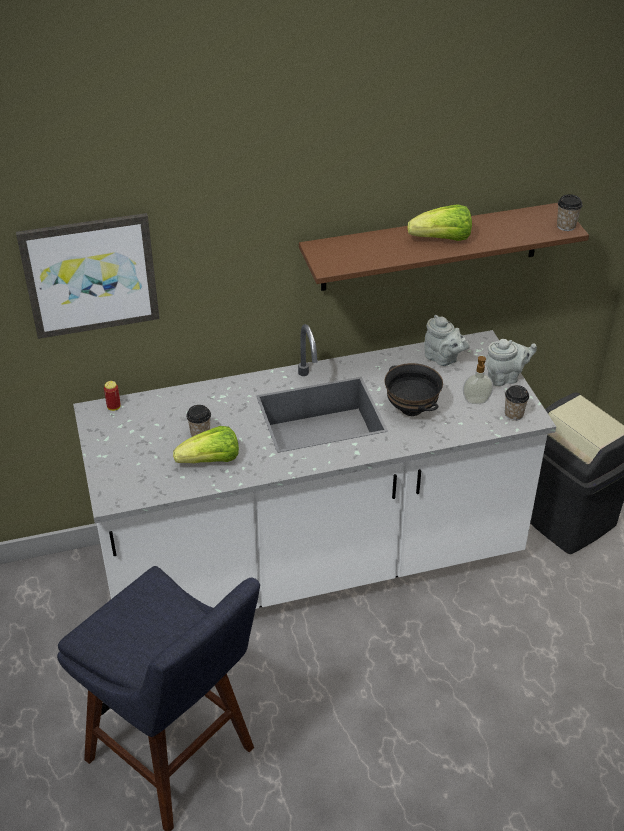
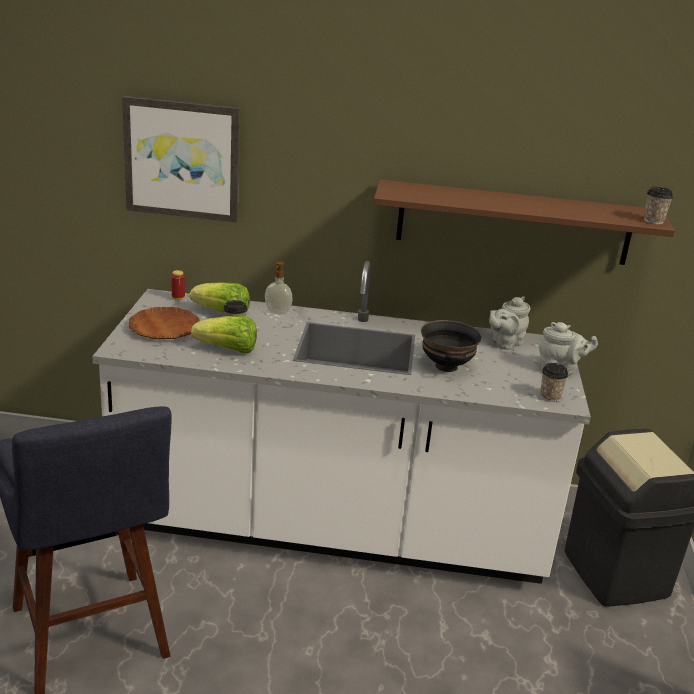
camera: 20 degrees right, 15 degrees down
lettuce [407,204,472,241] -> lettuce moved to [190,282,250,313]
grey teapot [424,315,470,366] -> grey teapot turned 75 degrees clockwise [489,296,531,350]
soap dispenser [463,356,493,404] -> soap dispenser moved to [265,262,293,314]
none -> brown plate [129,307,200,339]

